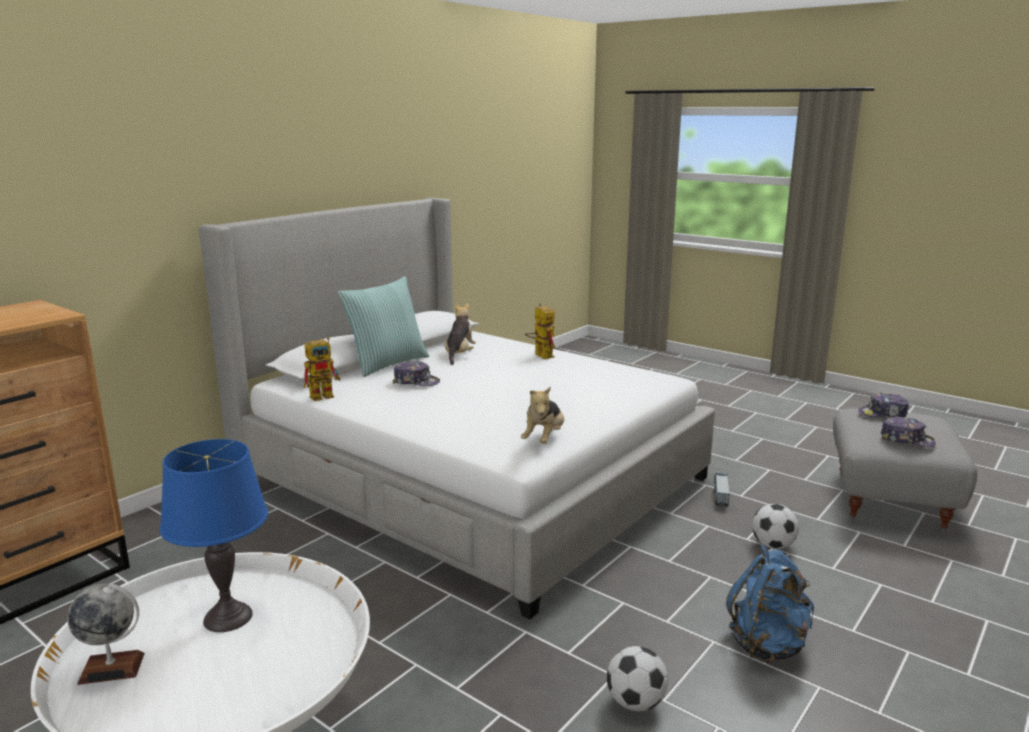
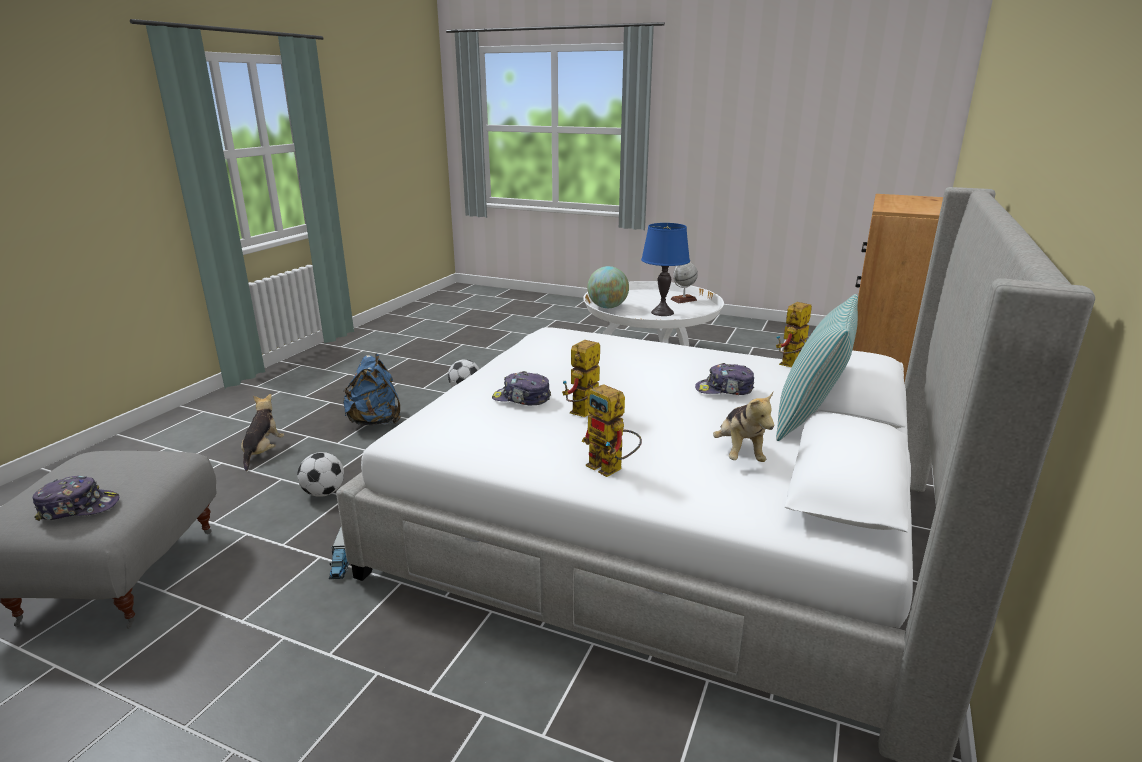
camera: 165 degrees right, 5 degrees up
plush toy [521,386,564,444] -> plush toy moved to [241,394,285,471]
cap [880,416,936,447] -> cap moved to [492,371,551,405]
none -> toy robot [562,340,600,417]
none -> globe [587,266,629,308]

